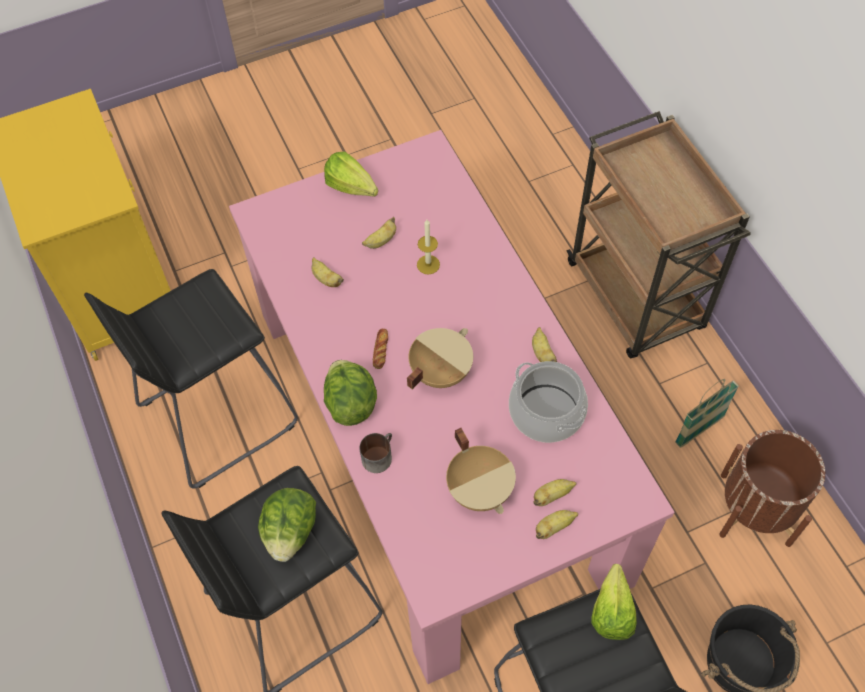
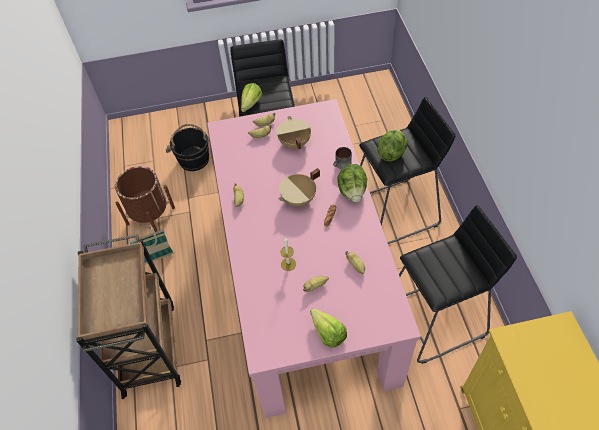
camera: 165 degrees left, 5 degrees down
cooking pot [509,361,588,443] -> none

